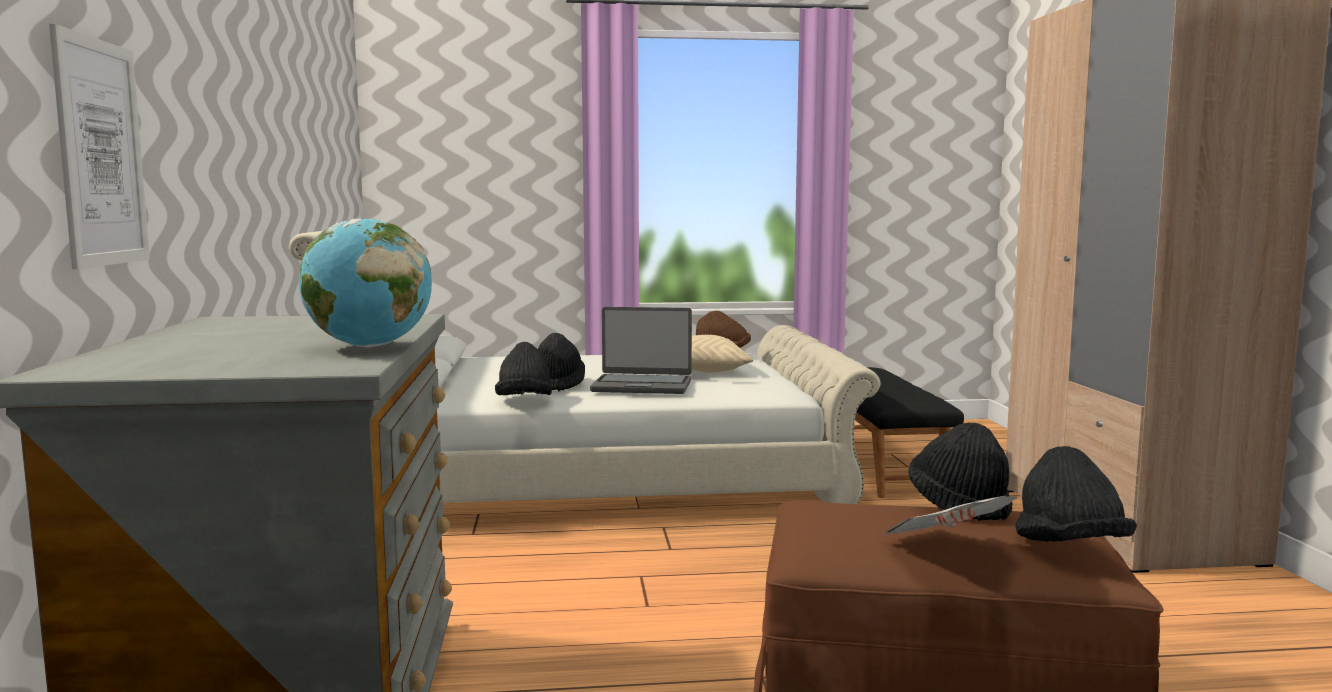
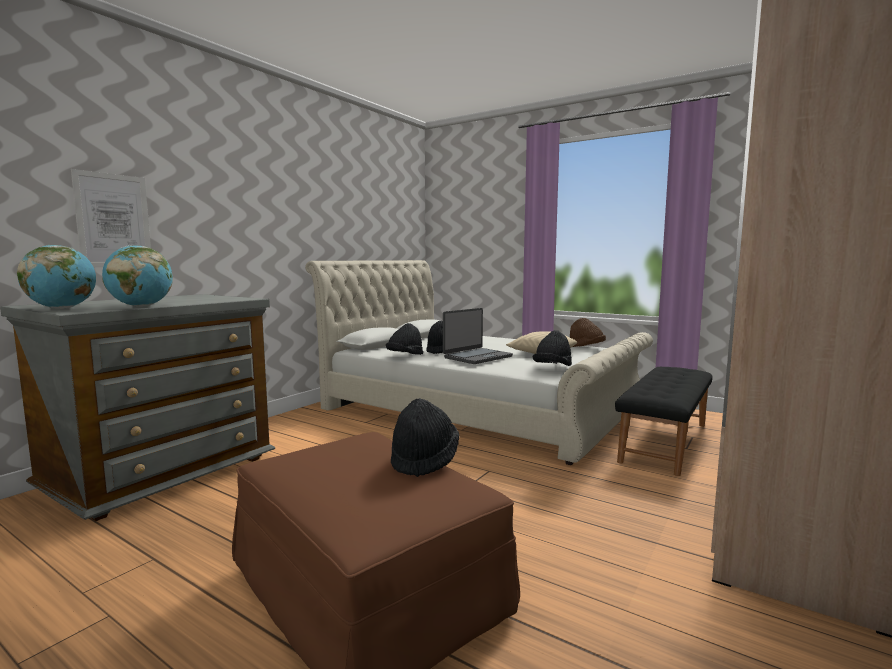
camera: 40 degrees right, 0 degrees up
laptop [590,307,692,394] -> laptop turned 90 degrees counterclockwise [443,308,513,364]
newspaper [883,496,1017,535] -> none
black hat [1015,446,1137,542] -> black hat moved to [533,330,572,366]
none -> globe [17,245,96,309]

